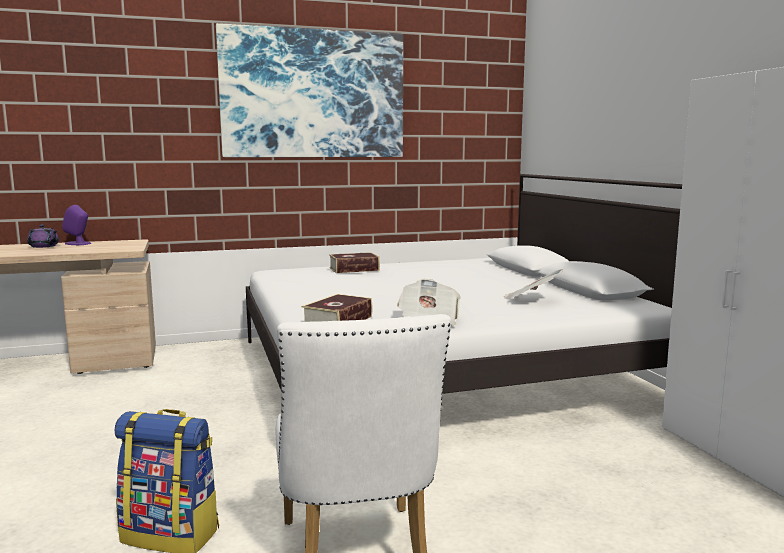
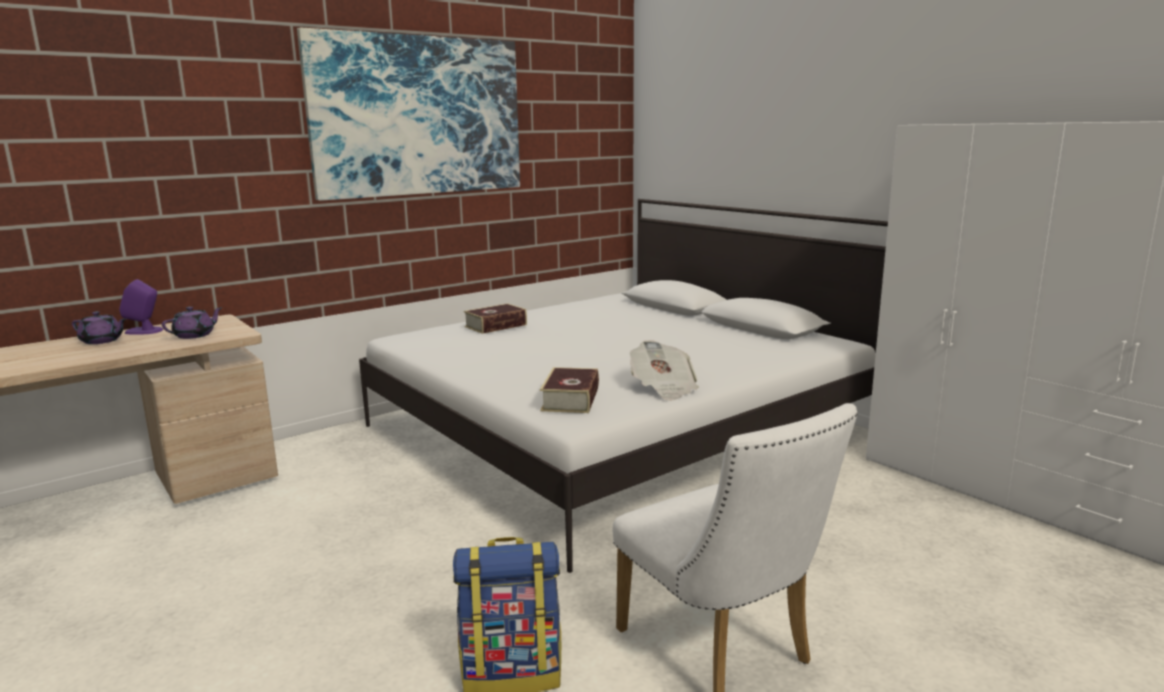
camera: 20 degrees left, 5 degrees up
newspaper [504,269,563,300] -> none
none -> purple teapot [162,307,222,339]

